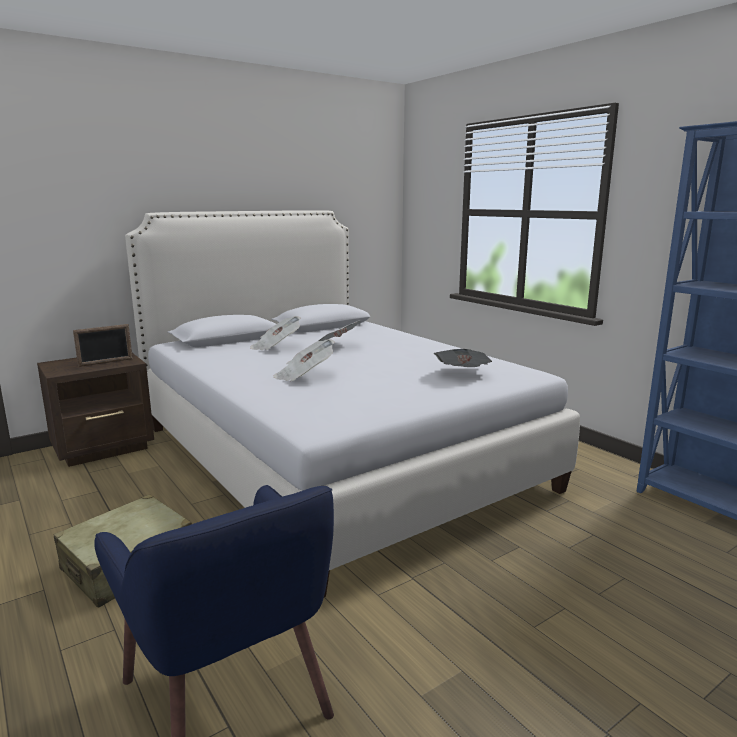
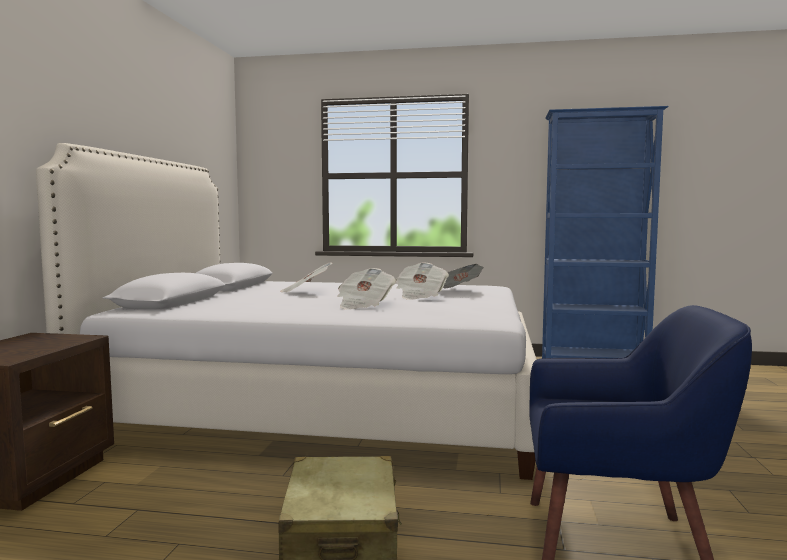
camera: 45 degrees left, 10 degrees down
picture frame [73,324,133,367] -> none
newspaper [250,316,301,350] -> newspaper moved to [396,262,449,300]

